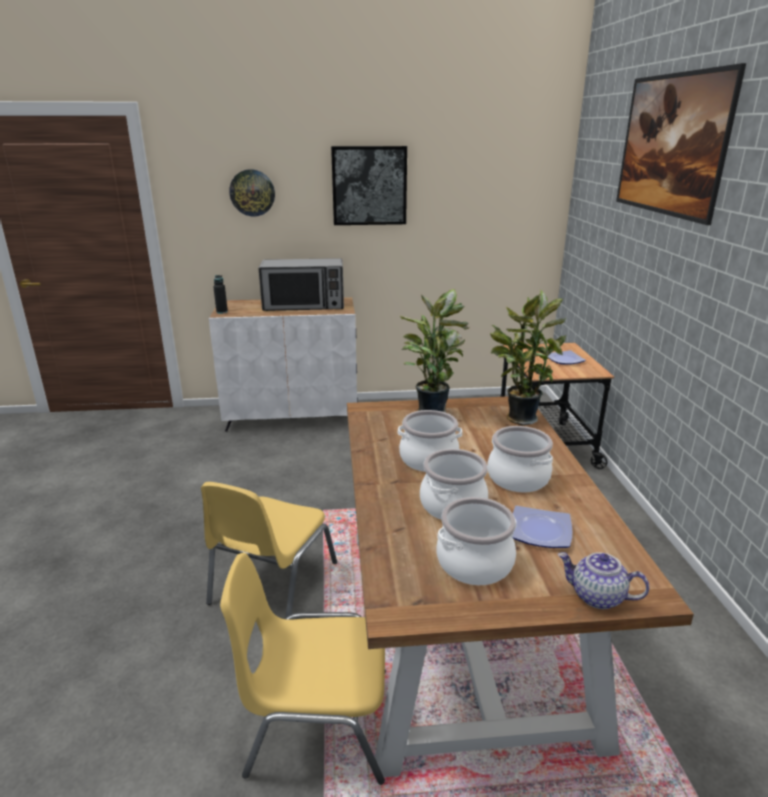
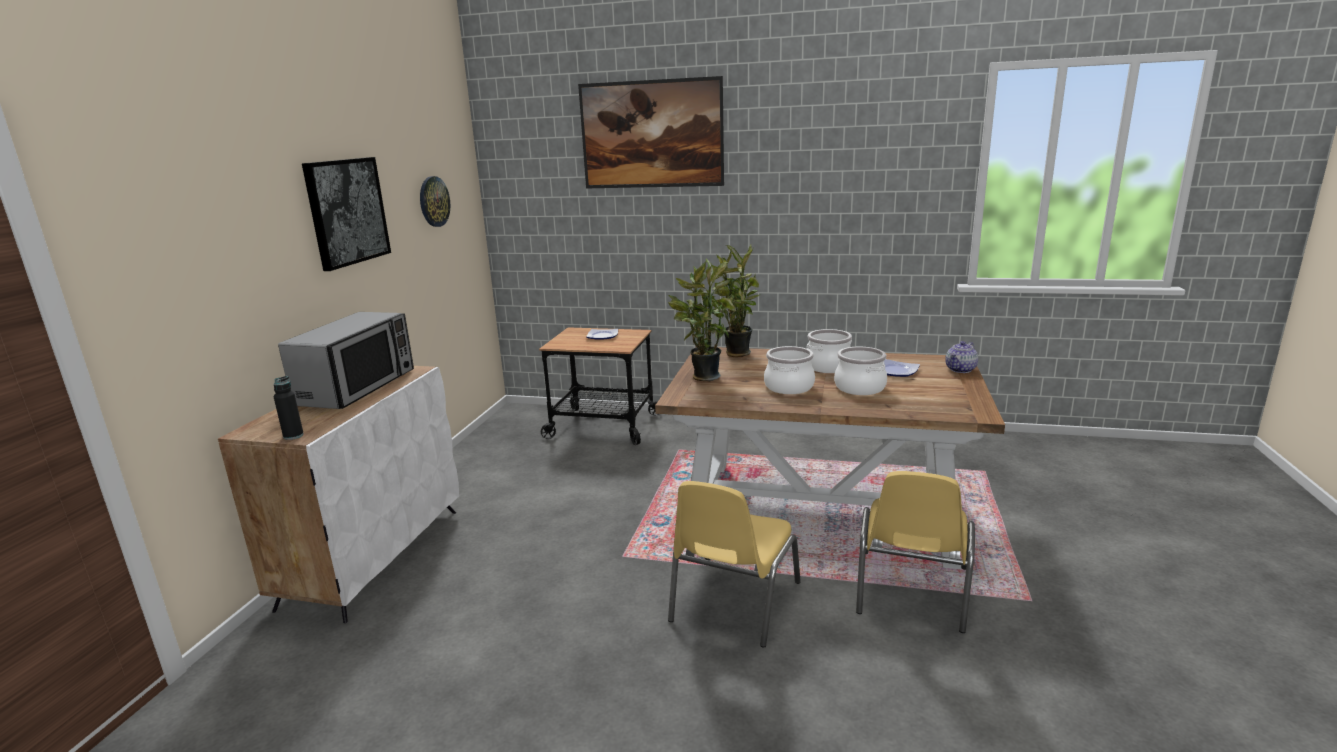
camera: 70 degrees left, 5 degrees down
yellow chair [201,482,337,619] -> yellow chair turned 75 degrees clockwise [668,481,801,647]
wall clock [229,169,275,216] -> wall clock moved to [420,176,450,227]
cooking pot [437,497,517,585] -> none

